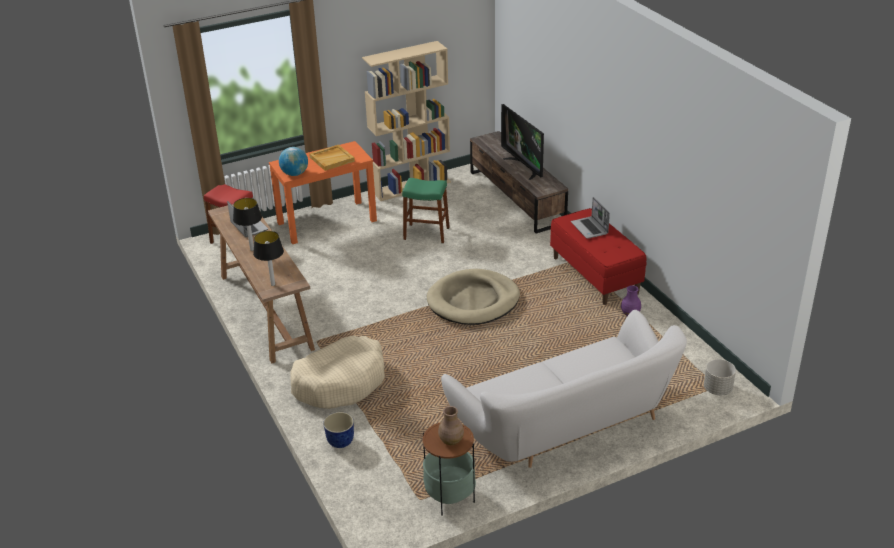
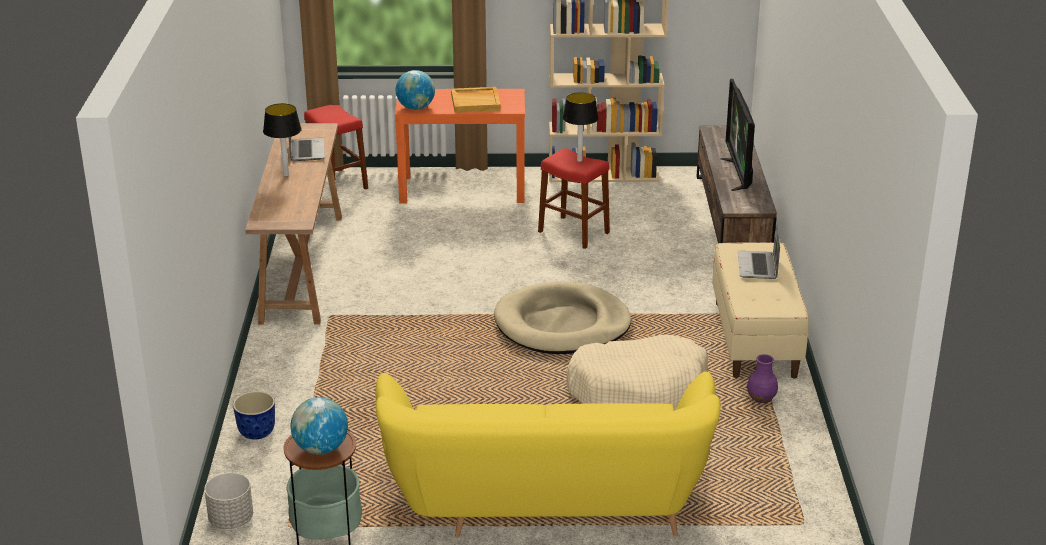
camera: 25 degrees right, 5 degrees down
table lamp [253,231,284,286] -> table lamp moved to [563,92,599,162]
beige dog bed [290,335,385,409] -> beige dog bed moved to [566,335,708,411]
green stool [402,178,450,243] -> red stool [538,148,610,249]
brown vase [438,406,464,445] -> globe [291,397,348,454]
white sofa [441,310,687,468] -> yellow sofa [375,371,721,538]
red bench [550,208,646,305] -> beige bench [712,243,809,378]
grey planter [704,359,736,395] -> grey planter moved to [204,473,253,529]

